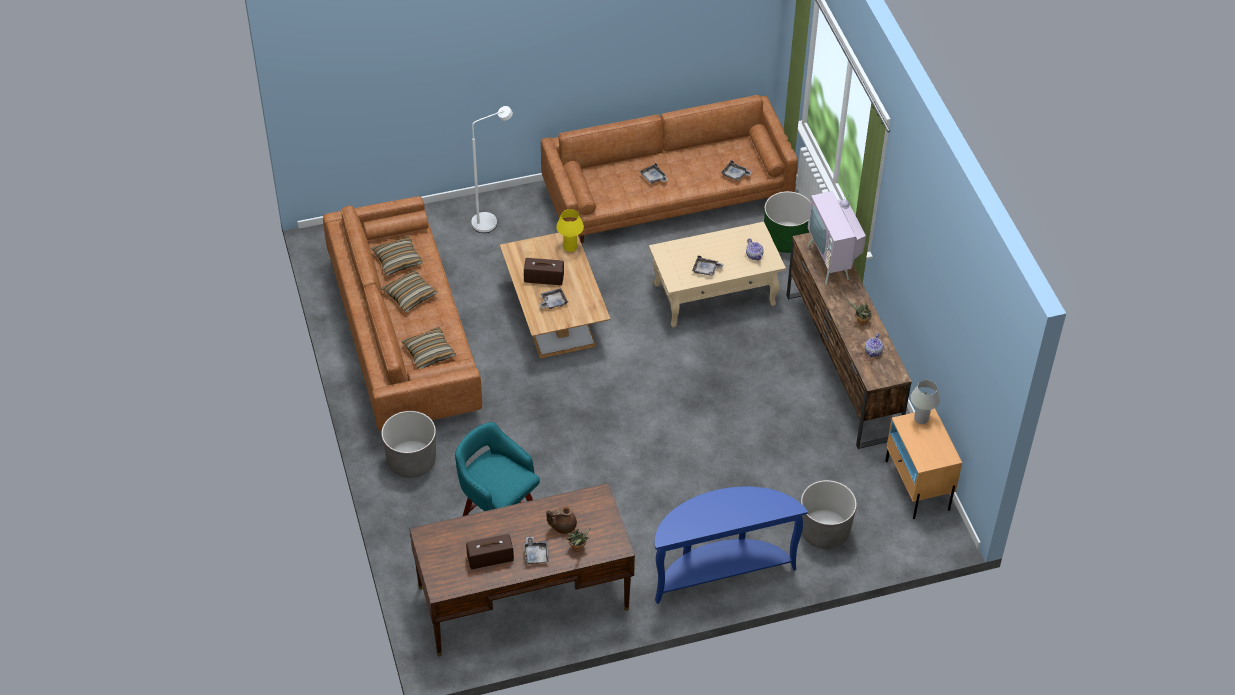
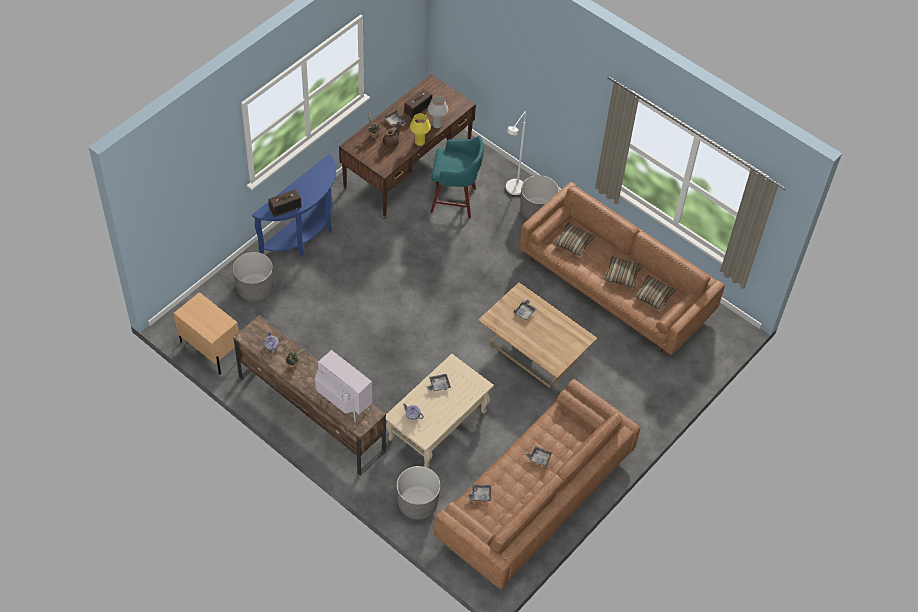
camera: 145 degrees right, 5 degrees up
white floor lamp [471,106,513,233] -> white floor lamp moved to [506,112,526,196]
radio [524,258,564,285] -> radio moved to [268,189,302,217]
yellow table lamp [556,209,584,252] -> yellow table lamp moved to [410,113,431,146]
green planter [764,191,811,253] -> grey planter [397,466,440,520]
white table lamp [910,380,940,424] -> white table lamp moved to [428,96,448,128]

